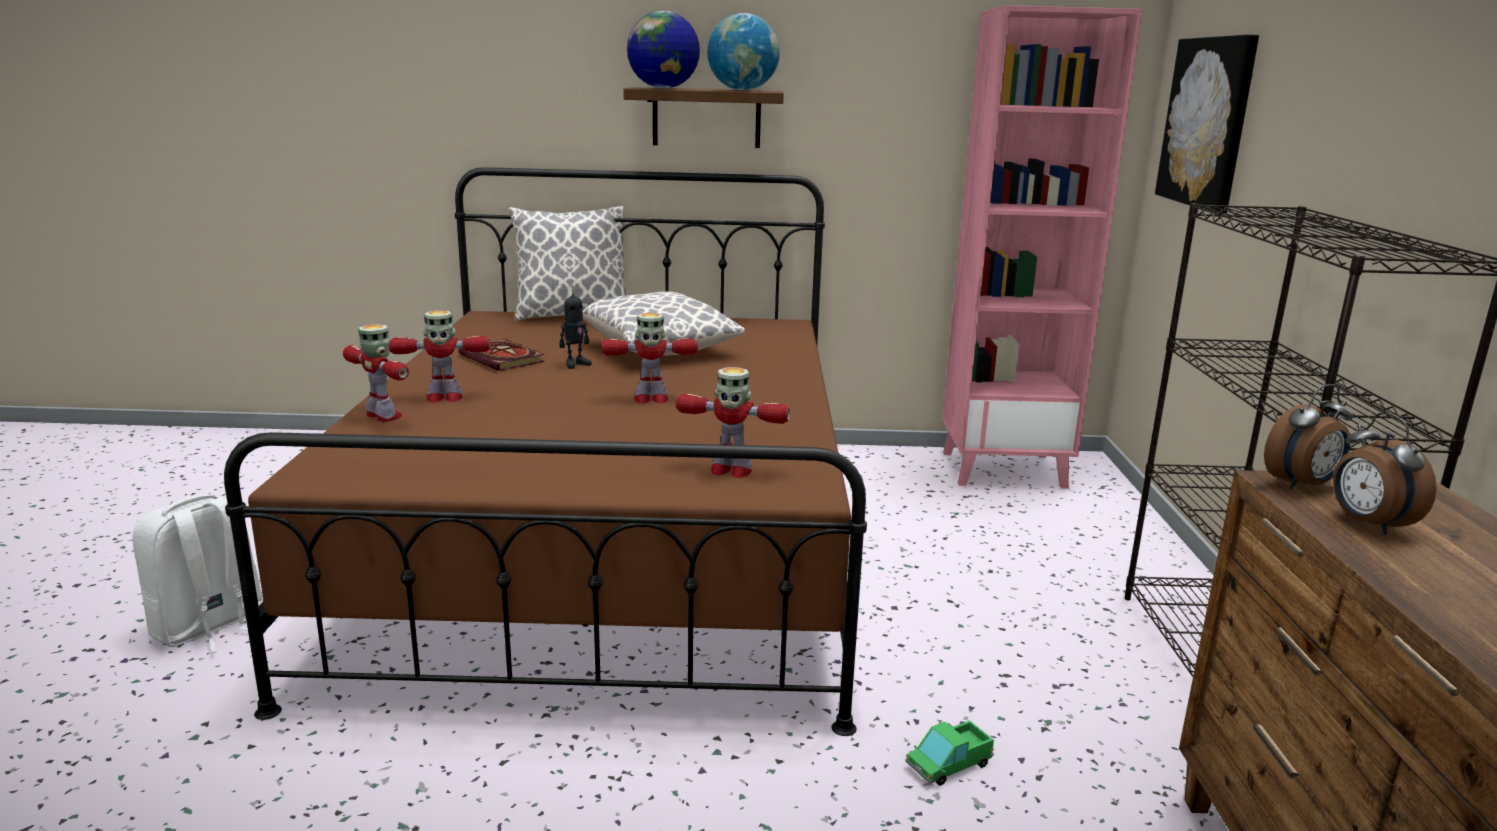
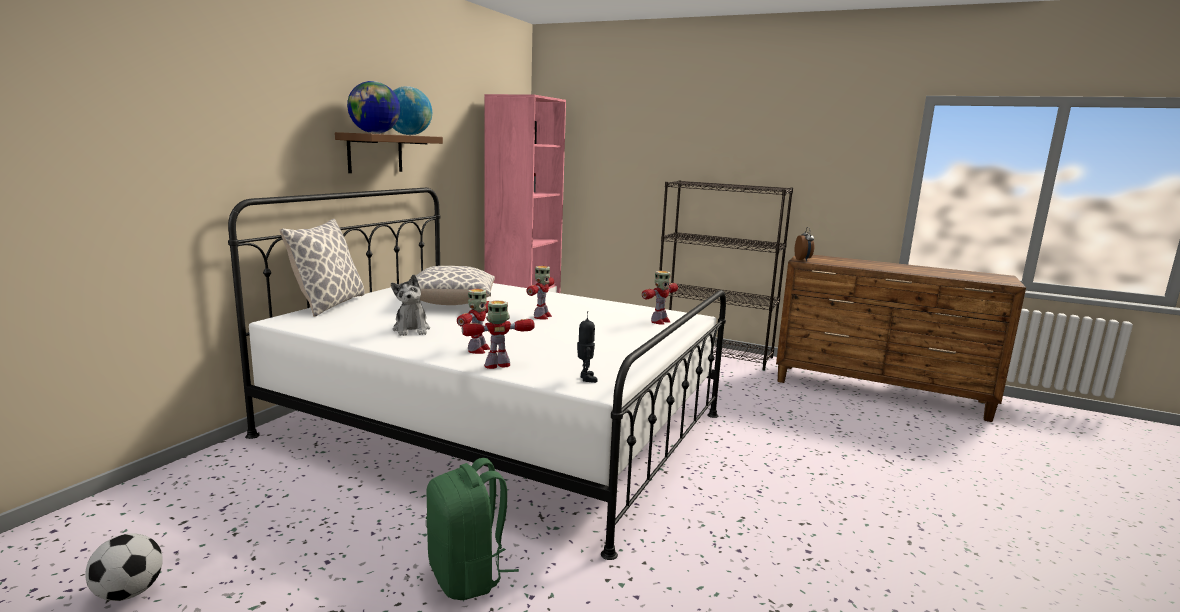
camera: 65 degrees left, 5 degrees down
white backpack [132,494,263,653] -> green backpack [426,458,519,600]
brown bed [224,167,867,736] -> white bed [228,188,726,560]
book [458,339,545,371] -> plush toy [391,275,430,336]
toy robot [560,286,592,369] -> toy robot moved to [577,311,598,383]
toy truck [905,720,994,786] -> none
picture [1155,34,1259,214] -> none
alarm clock [1333,412,1437,535] -> none
none -> football [85,533,163,601]

